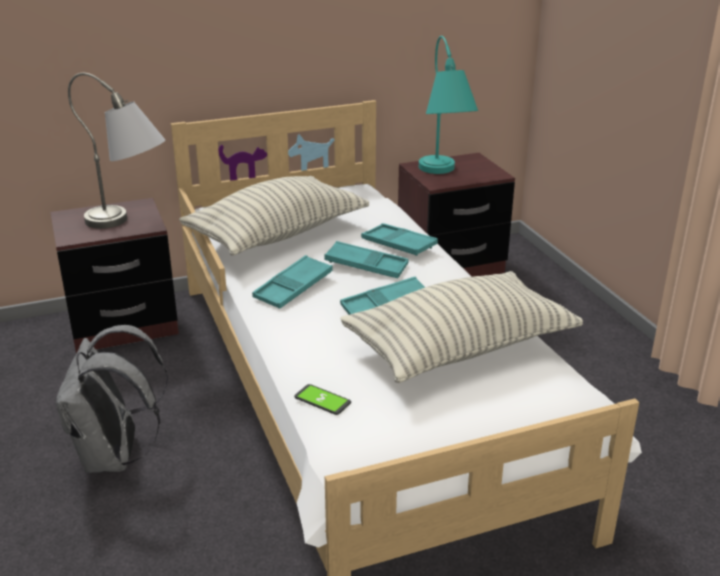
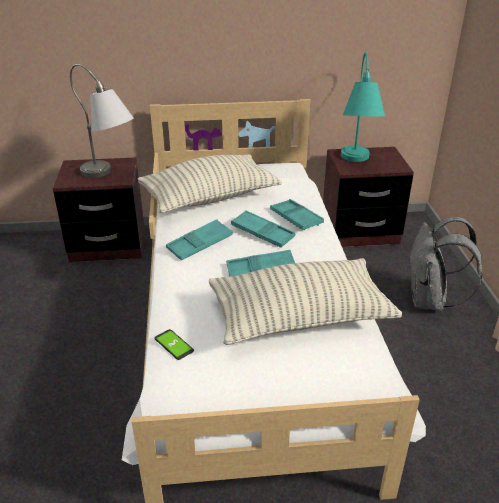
camera: 15 degrees right, 5 degrees up
grey backpack [56,325,168,473] -> grey backpack moved to [408,217,483,311]

